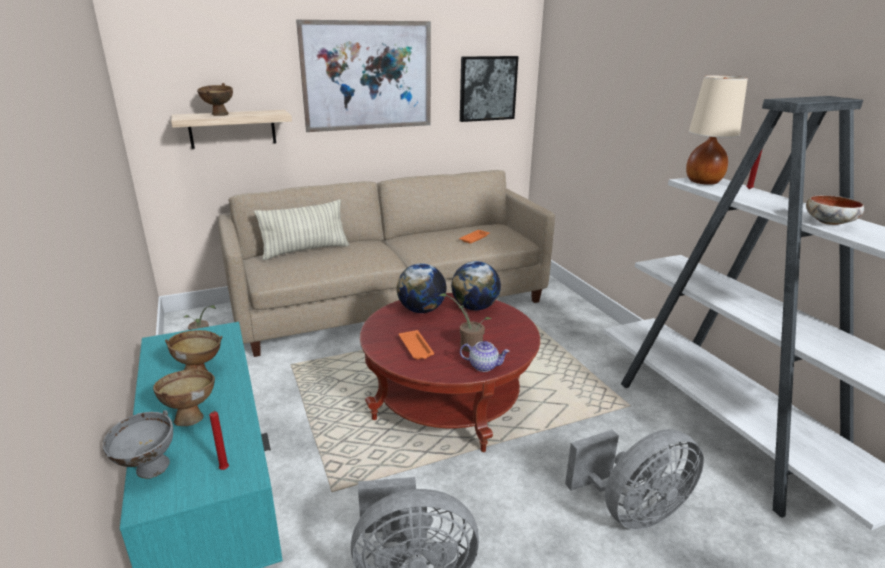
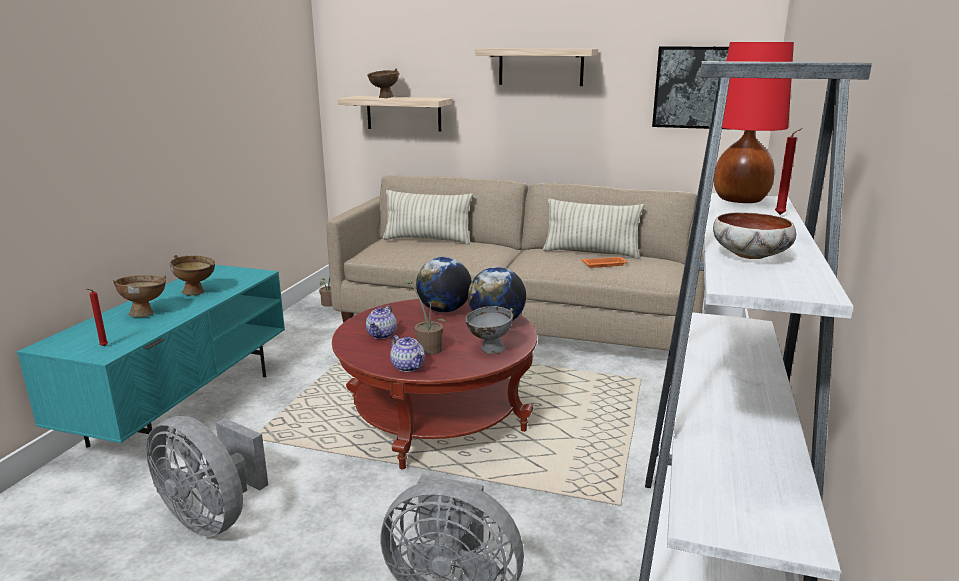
camera: 40 degrees right, 5 degrees down
grey bowl [103,410,173,479] -> grey bowl moved to [465,306,513,354]
picture [296,20,431,132] -> shelf [475,49,598,86]
orange tray [399,330,434,359] -> teapot [366,305,397,339]
beige table lamp [686,75,748,185] -> red table lamp [714,42,794,203]
none -> pillow [543,199,644,259]

